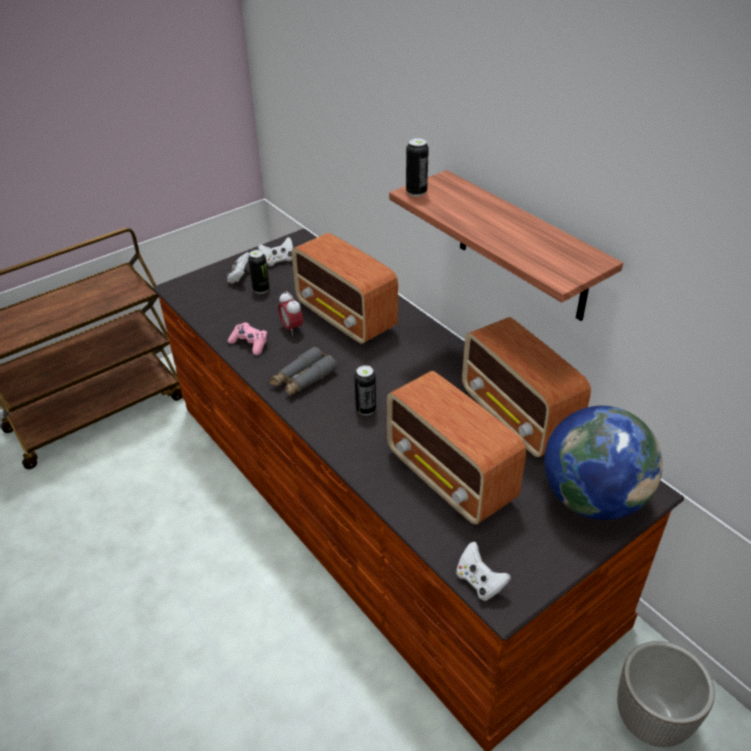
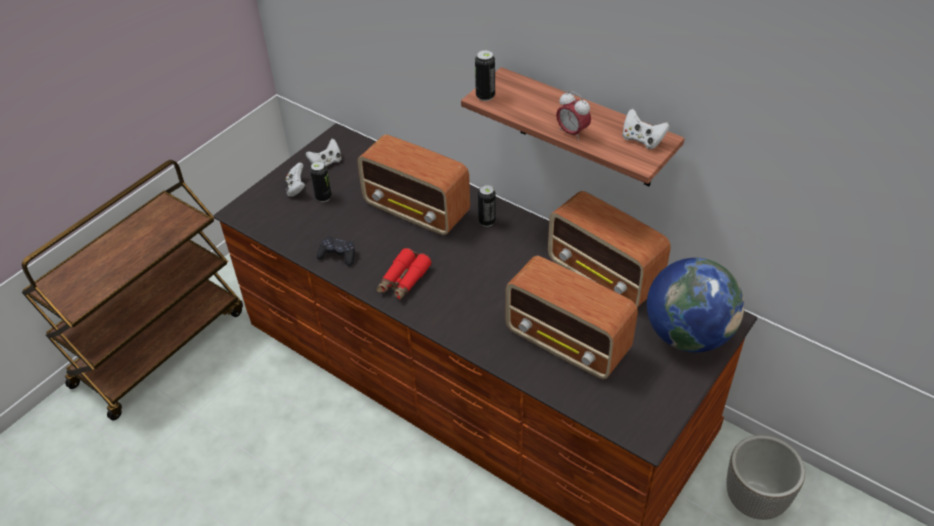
camera: 15 degrees left, 5 degrees up
pink game controller [228,322,268,355] -> black game controller [317,236,355,266]
grey binoculars [269,347,337,397] -> red binoculars [376,248,432,300]
alarm clock [278,291,303,336] -> alarm clock moved to [556,91,591,141]
can [354,365,376,415] -> can moved to [478,185,496,227]
white game controller [456,542,511,601] -> white game controller moved to [622,108,670,149]

